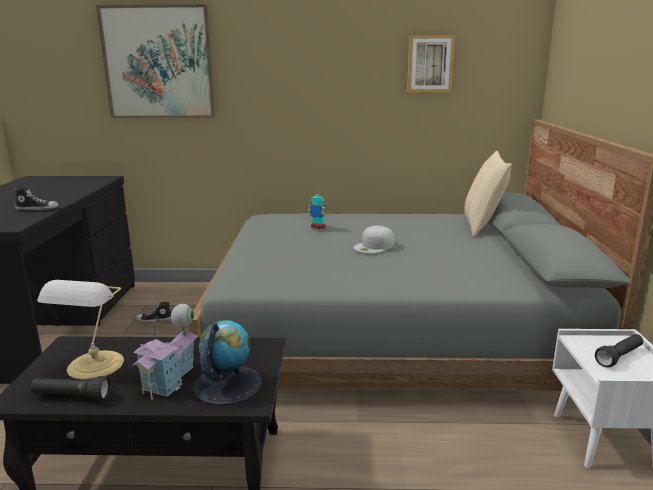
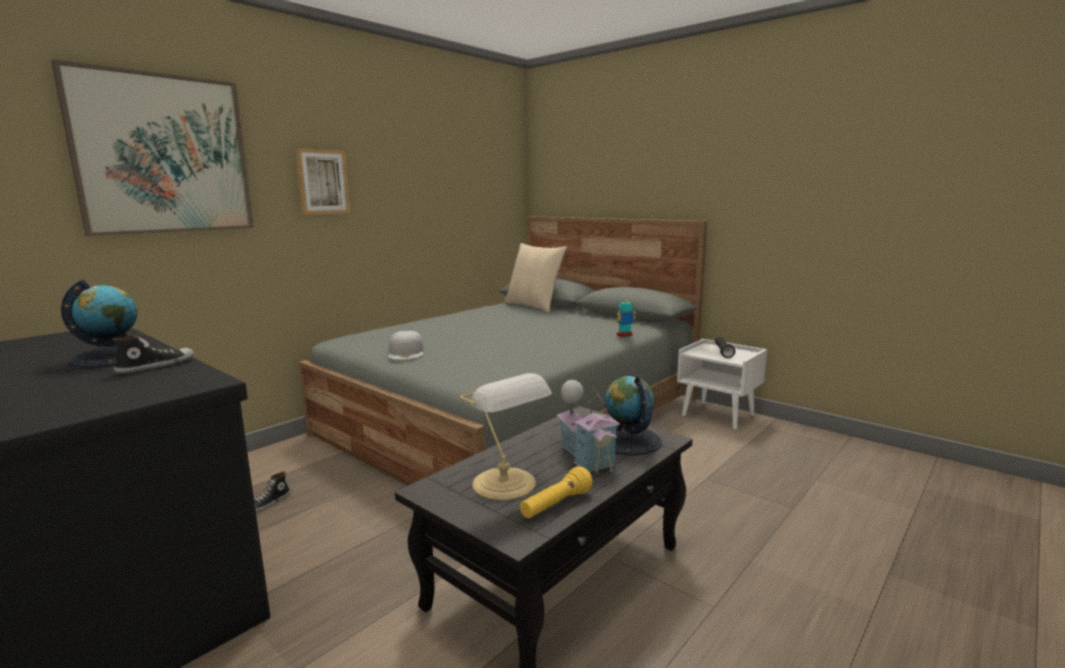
camera: 50 degrees left, 5 degrees down
black flashlight [31,376,111,401] -> yellow flashlight [520,466,593,519]
toy robot [308,194,327,229] -> toy robot moved to [616,296,636,337]
white cap [354,226,394,253] -> white cap moved to [388,331,424,360]
picture [407,35,455,92] -> picture moved to [295,148,350,215]
none -> globe [61,279,153,368]

